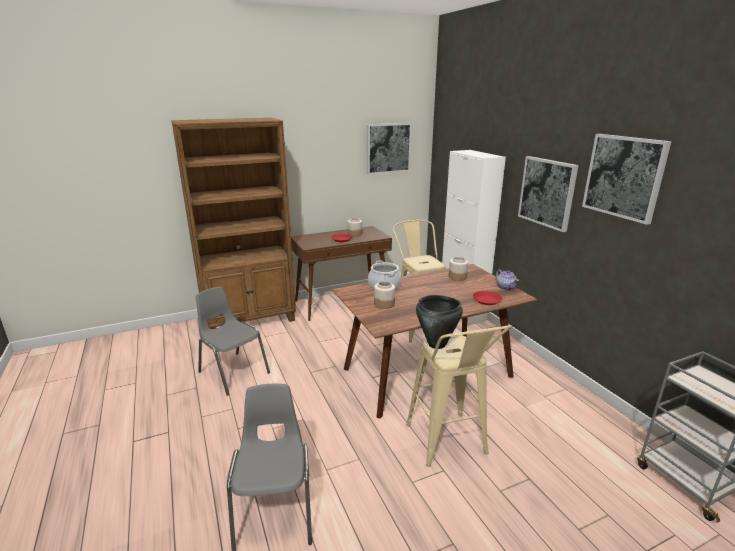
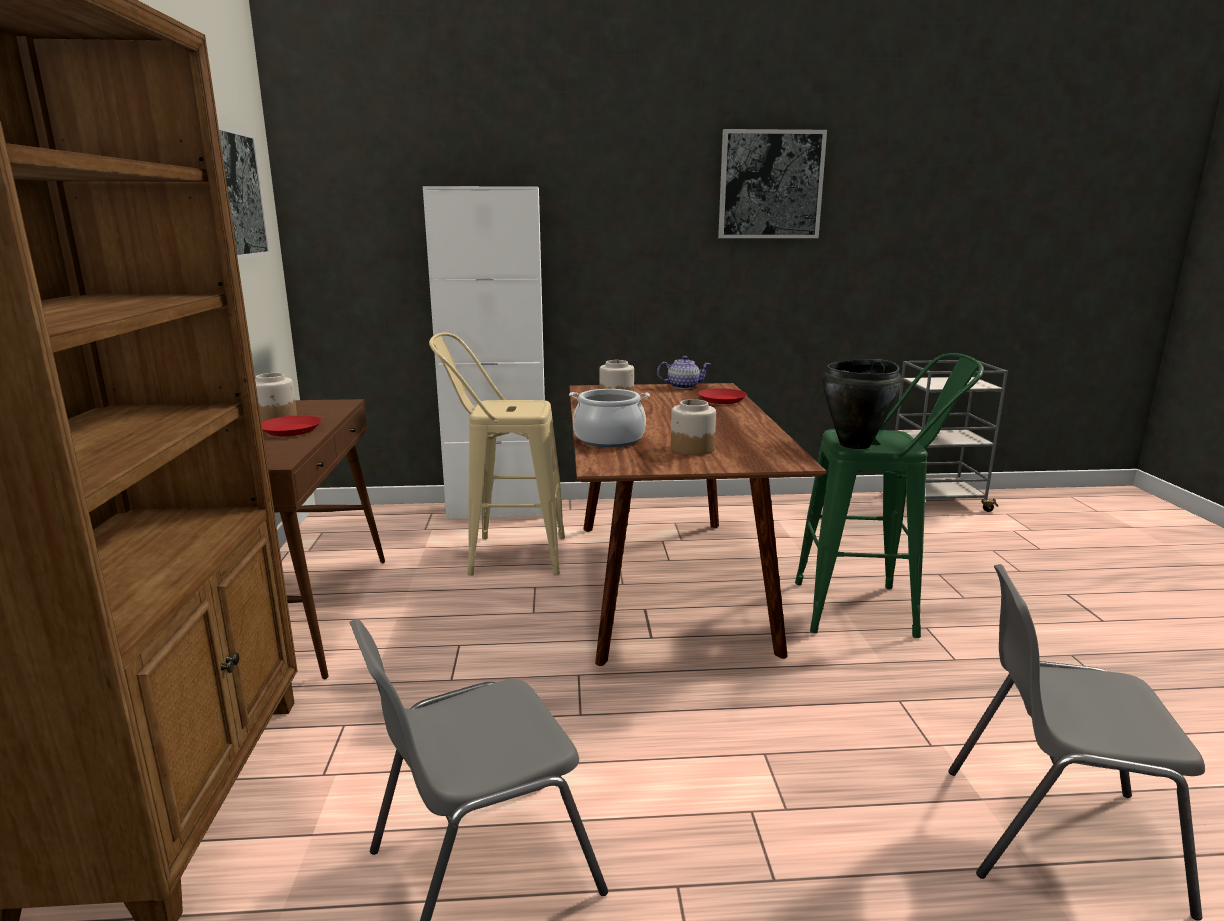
camera: 70 degrees left, 5 degrees down
beige stool [406,325,512,467] -> green stool [795,353,984,638]
picture [518,156,579,232] -> none

